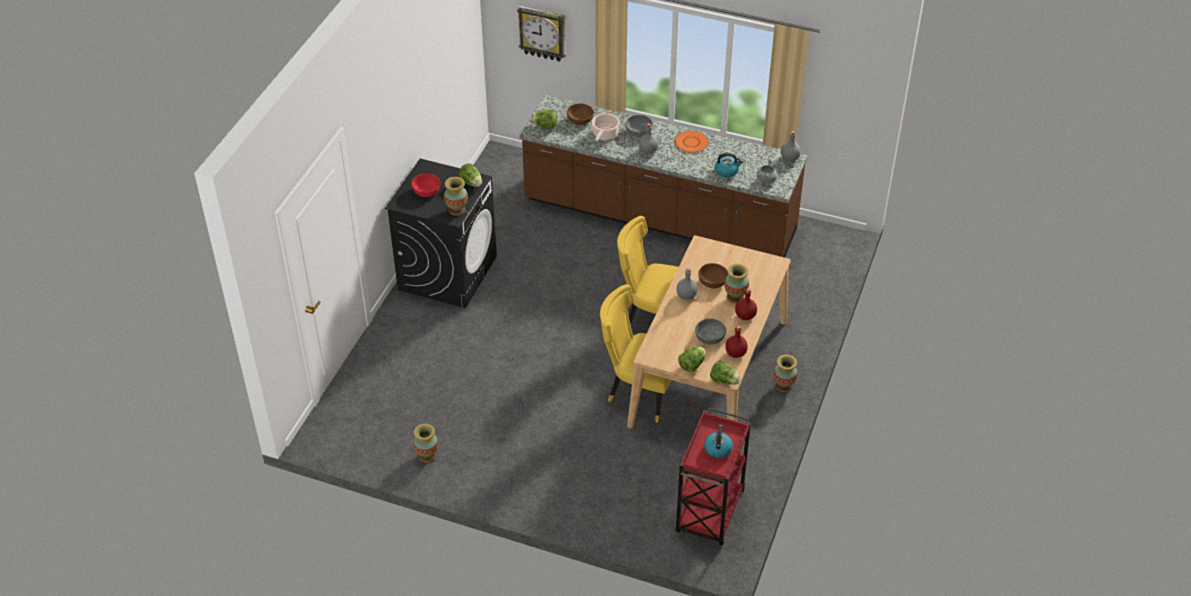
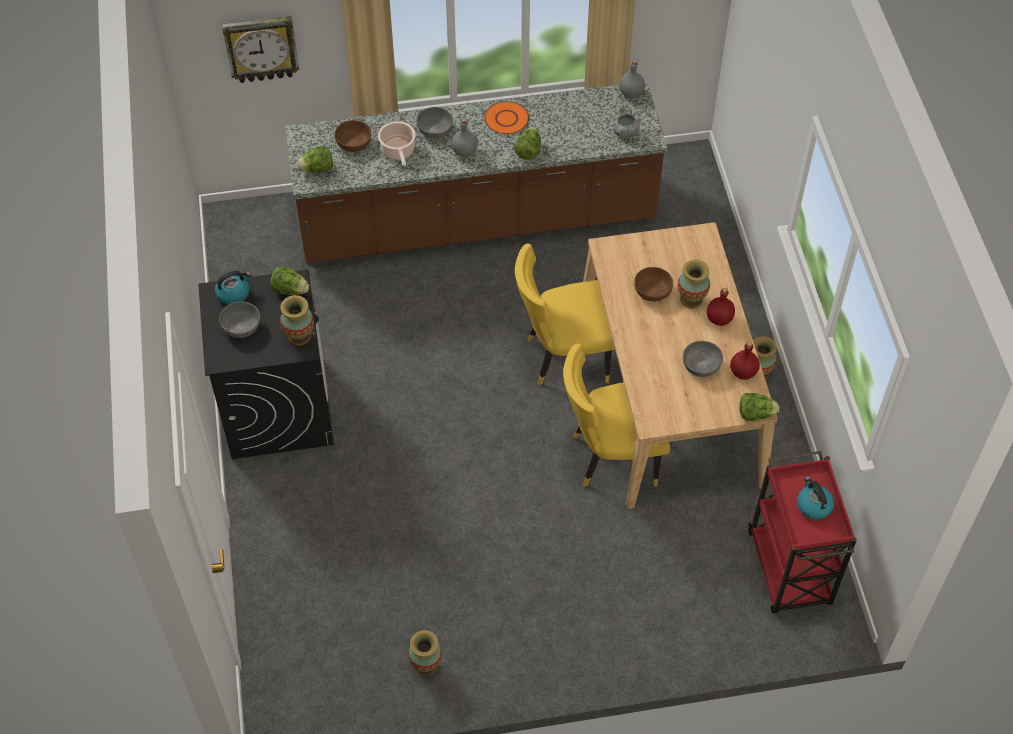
camera: 30 degrees left, 10 degrees up
red bowl [411,173,440,197] -> grey bowl [219,301,260,338]
grey bottle [676,268,698,300] -> none
lettuce [678,347,706,372] -> lettuce moved to [514,127,541,160]
kettle [715,153,743,178] -> kettle moved to [215,271,252,305]

